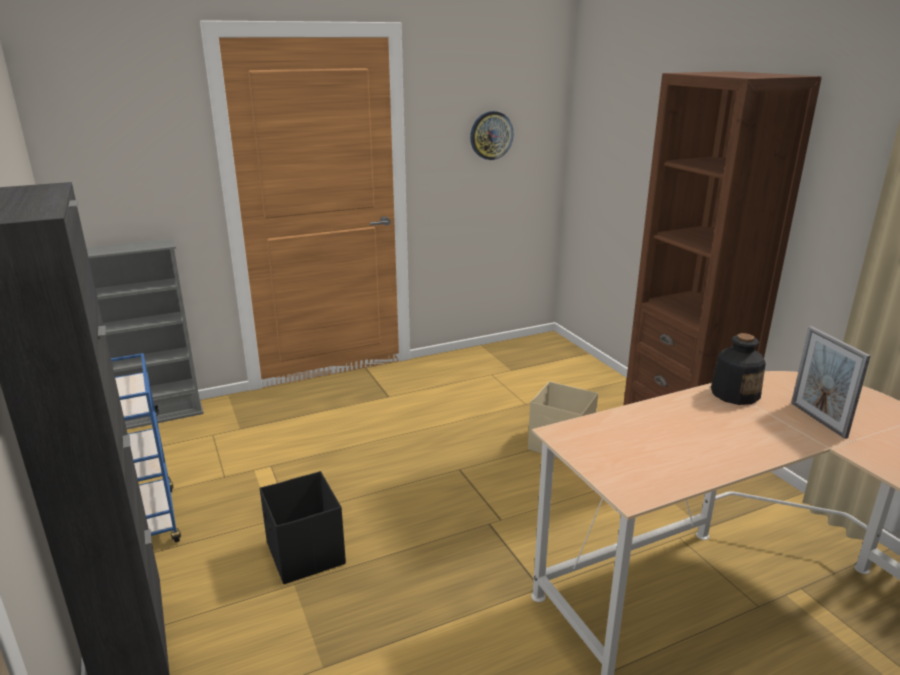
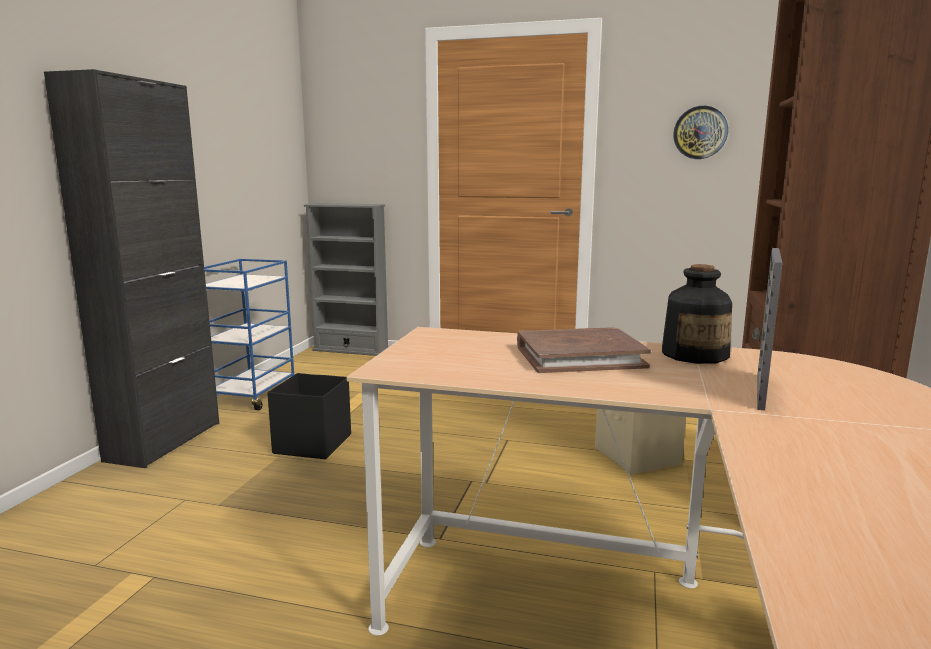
camera: 40 degrees right, 10 degrees down
none -> brown book [517,327,651,373]

